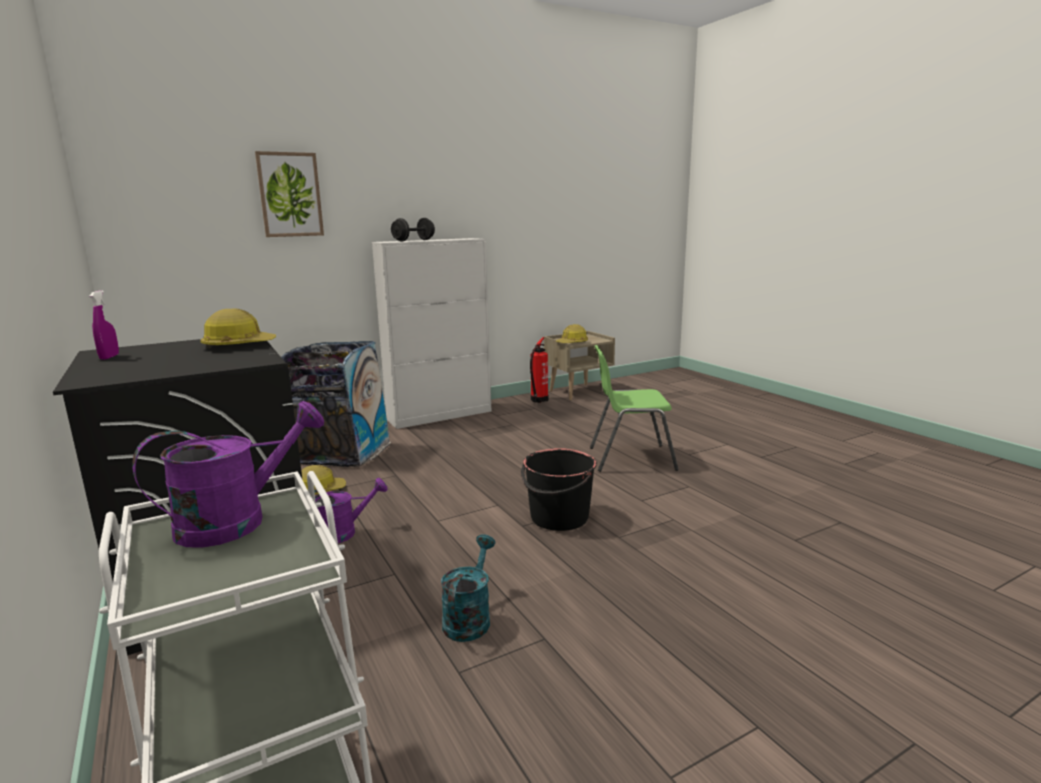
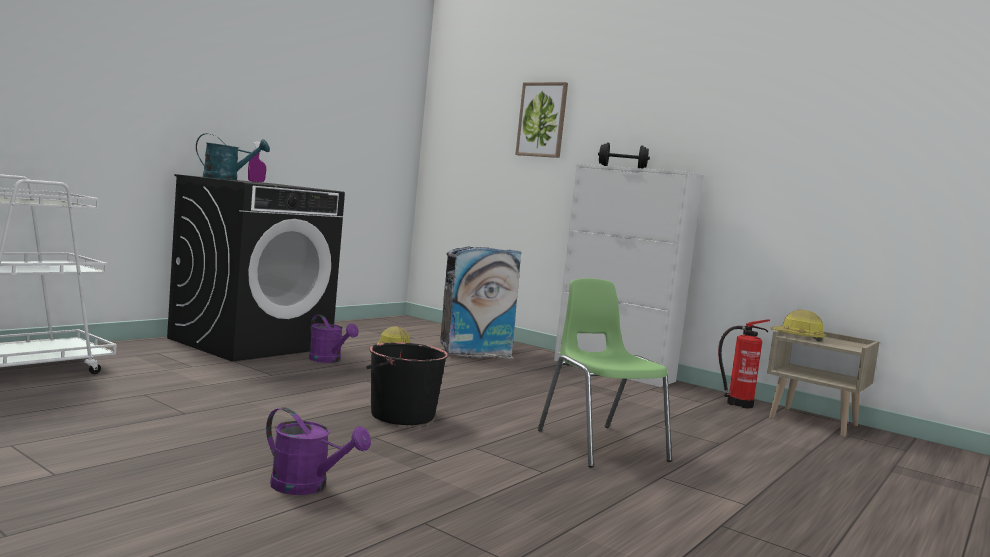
camera: 65 degrees right, 10 degrees down
purple watering can [132,401,324,548] -> purple watering can moved to [266,407,371,495]
hard hat [200,308,276,349] -> none
turquoise watering can [441,534,495,642] -> turquoise watering can moved to [196,133,270,180]

